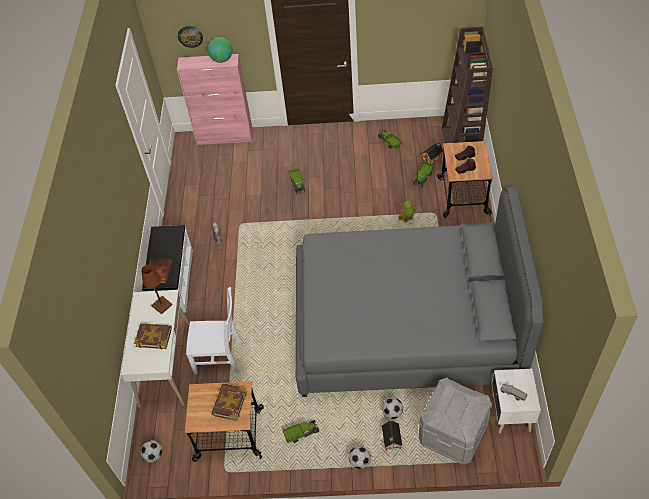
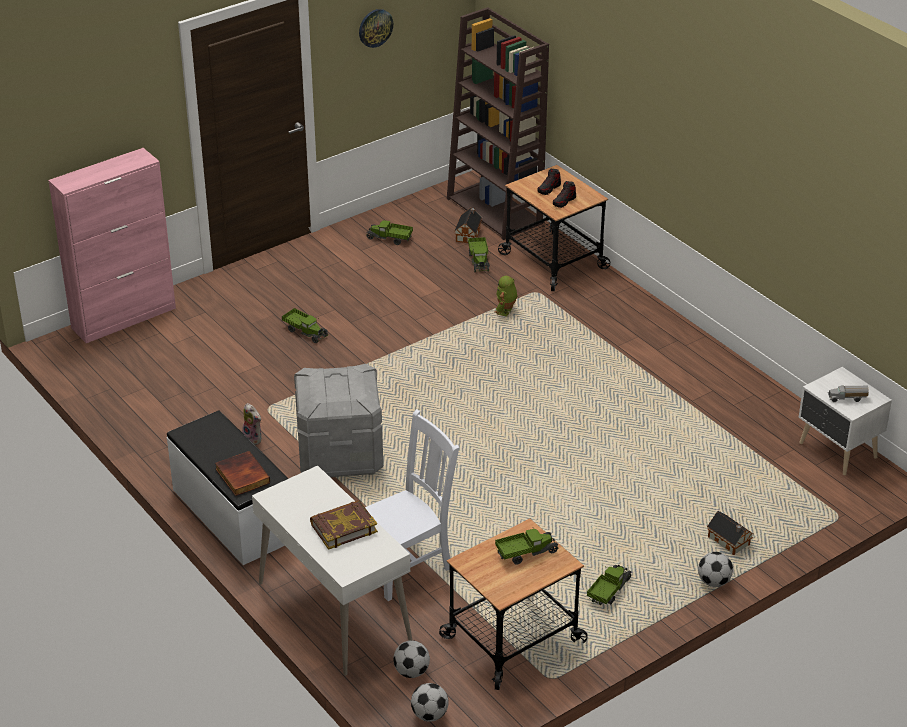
camera: 40 degrees left, 15 degrees down
brown table lamp [141,265,172,314] -> none
wall clock [178,26,203,48] -> wall clock moved to [359,9,393,48]
globe [208,37,232,63] -> none
book [211,384,247,421] -> toy truck [495,529,559,565]
grey bed [296,185,544,397] -> none
football [382,397,403,419] -> football moved to [393,640,430,678]
grey storage box [419,378,492,465] -> grey storage box moved to [294,364,383,478]

